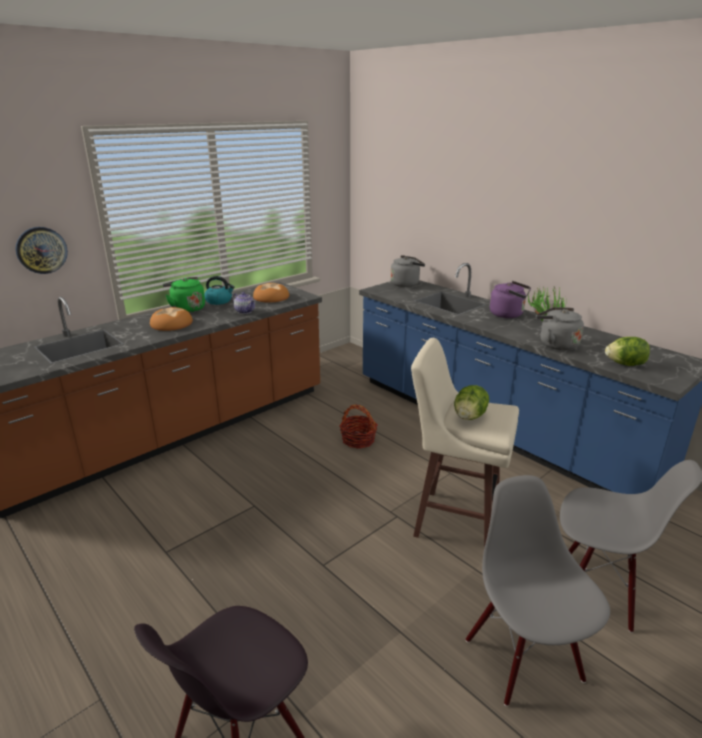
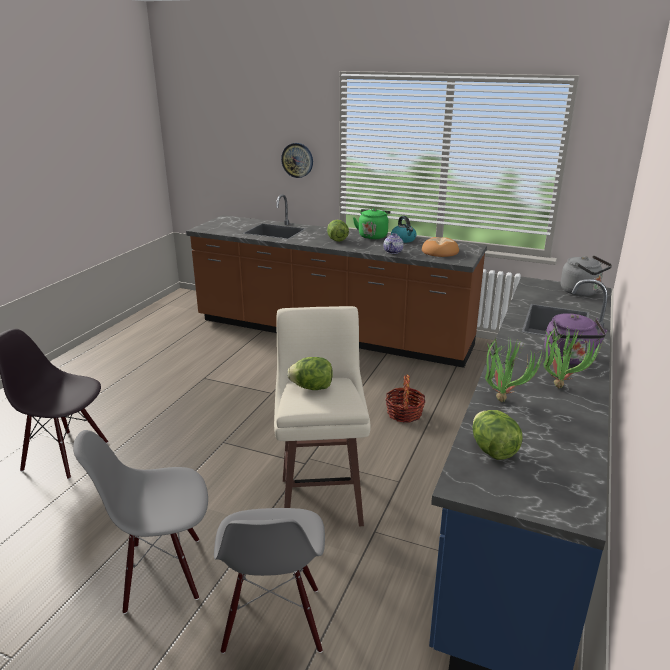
camera: 65 degrees right, 0 degrees up
bread [150,307,193,331] -> lettuce [327,220,349,242]
grey chair [466,475,610,706] -> grey chair turned 150 degrees counterclockwise [73,430,208,614]
grey kettle [536,307,584,350] -> potted plant [485,338,544,402]

